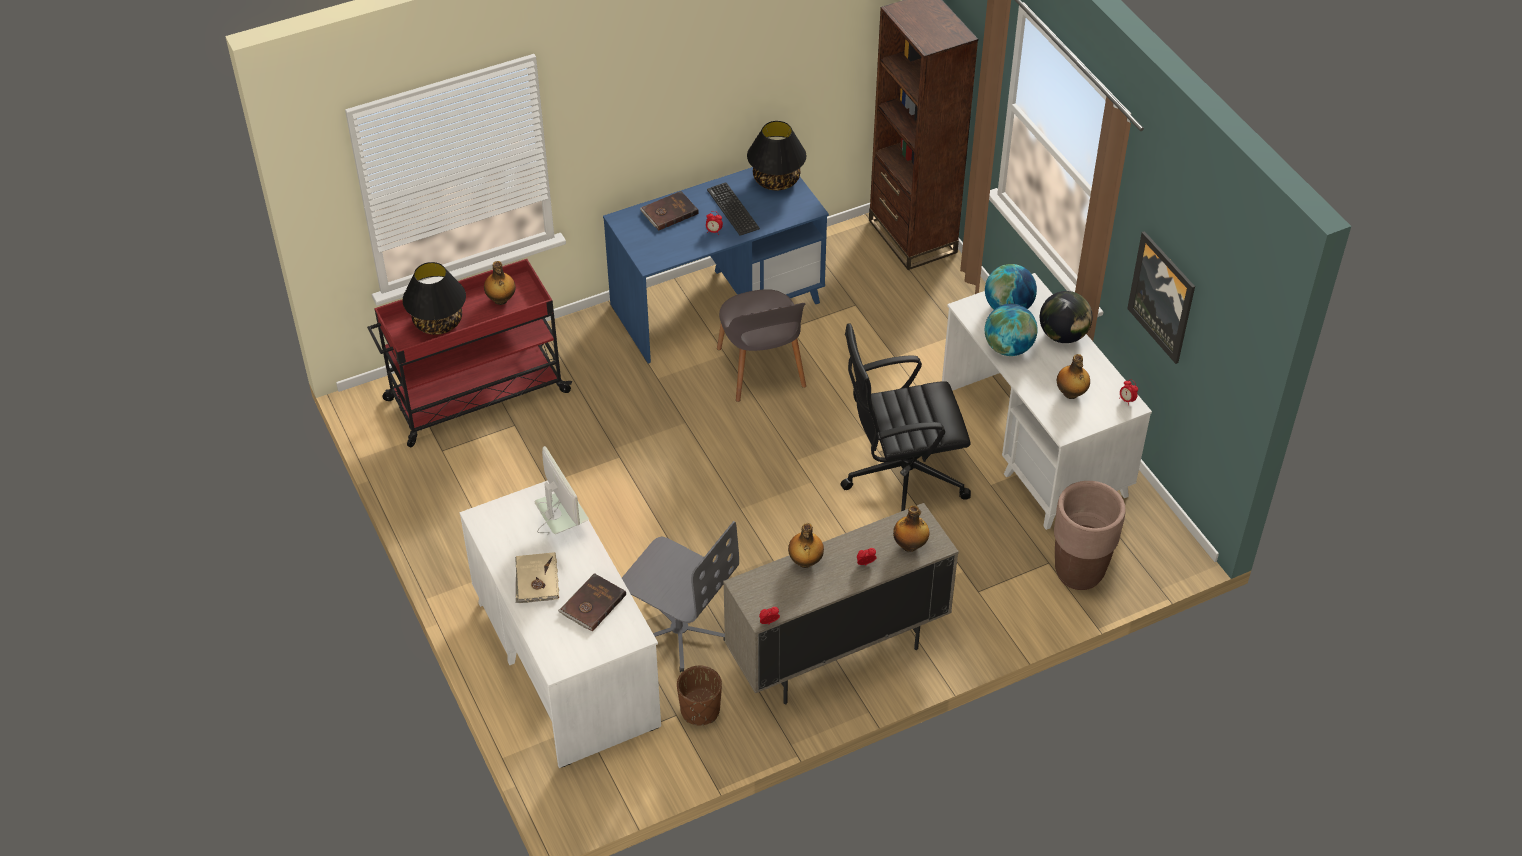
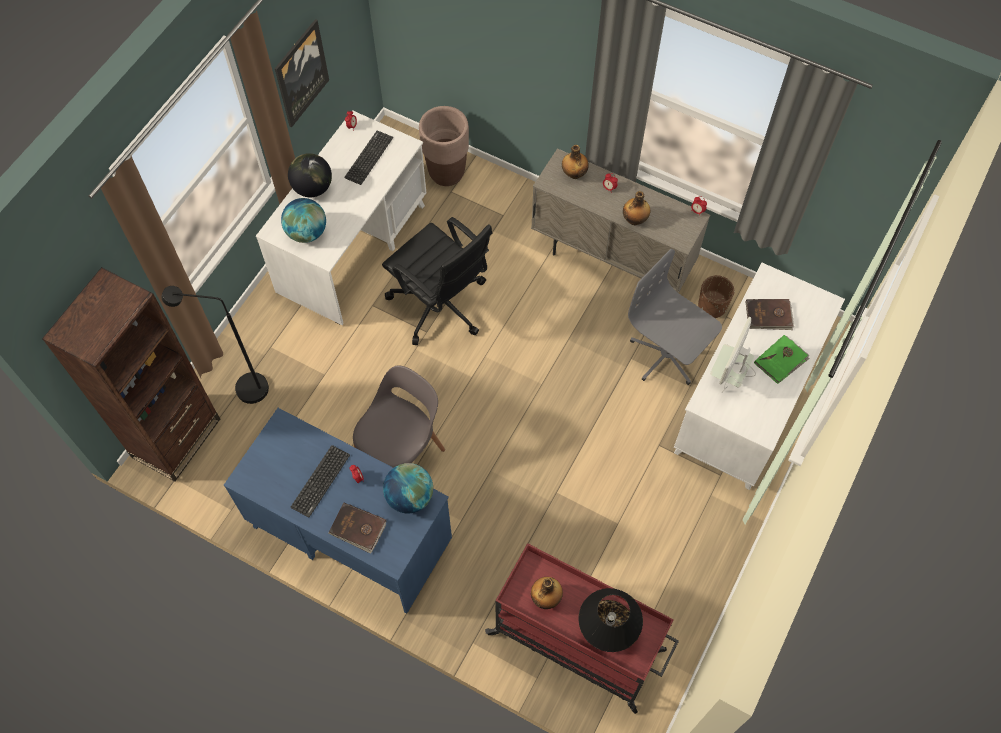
camera: 125 degrees left, 15 degrees up
beige book [515,552,559,603] -> green book [754,335,810,384]
grey office chair [622,521,739,672] -> grey office chair turned 45 degrees counterclockwise [628,249,722,385]
black table lamp [747,121,806,190] -> none
globe [985,304,1038,356] -> globe moved to [383,463,433,514]
bottle [1057,354,1090,399] -> keyboard [344,130,393,185]
none -> black floor lamp [162,286,269,404]

